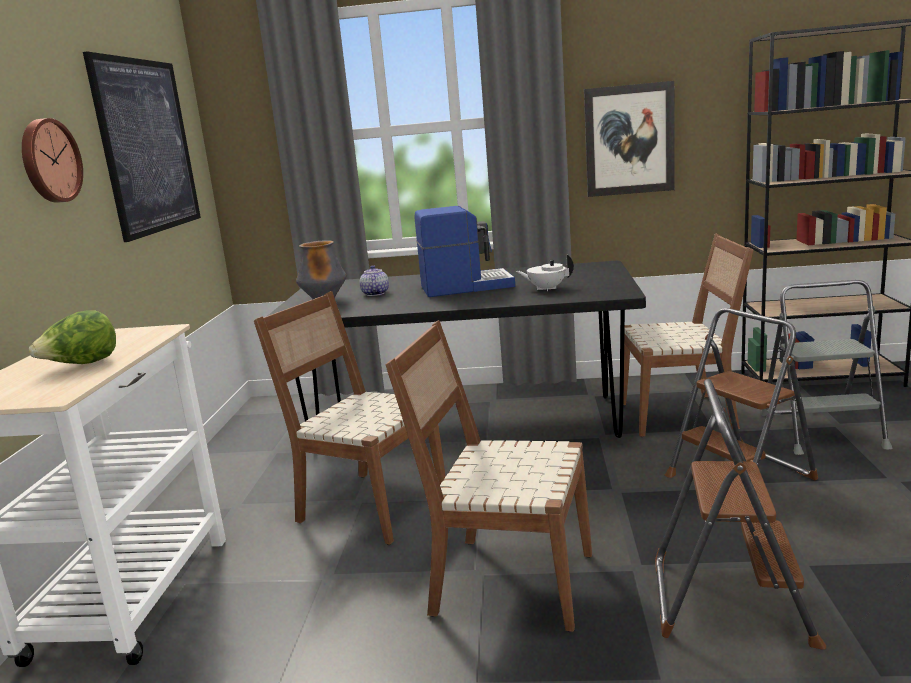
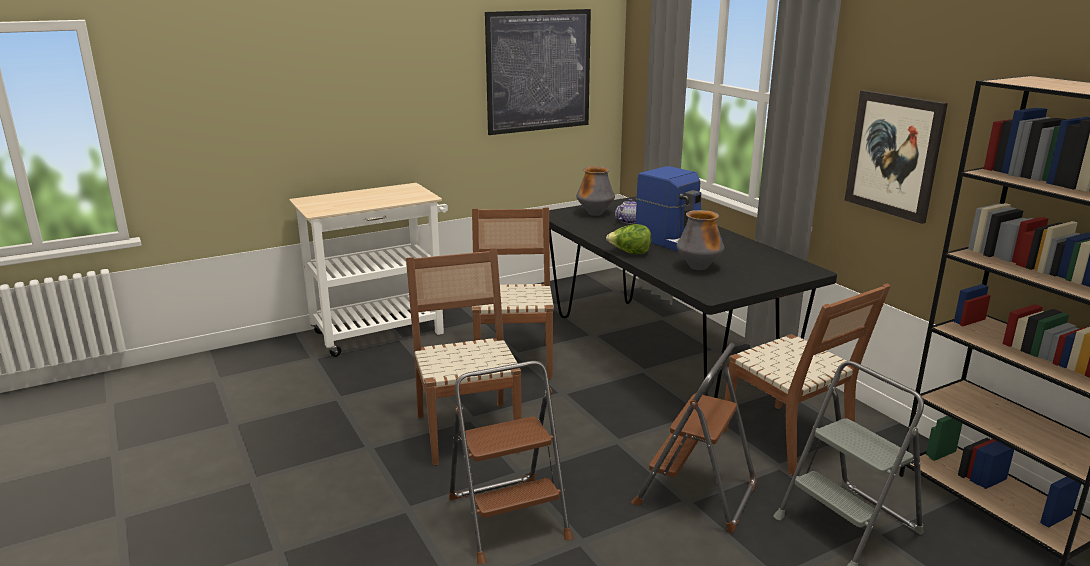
camera: 55 degrees right, 5 degrees up
wall clock [22,118,83,203] -> none
lettuce [29,311,116,364] -> lettuce moved to [606,224,651,254]
white teapot [516,254,574,291] -> vase [677,210,724,270]

